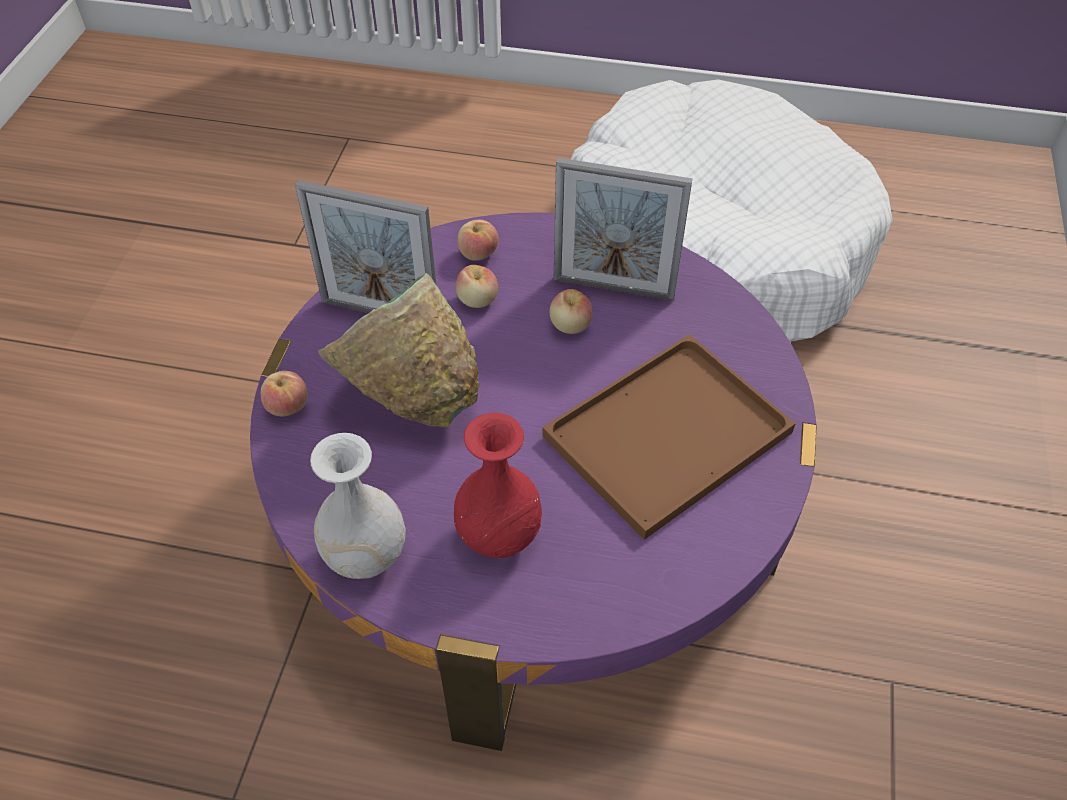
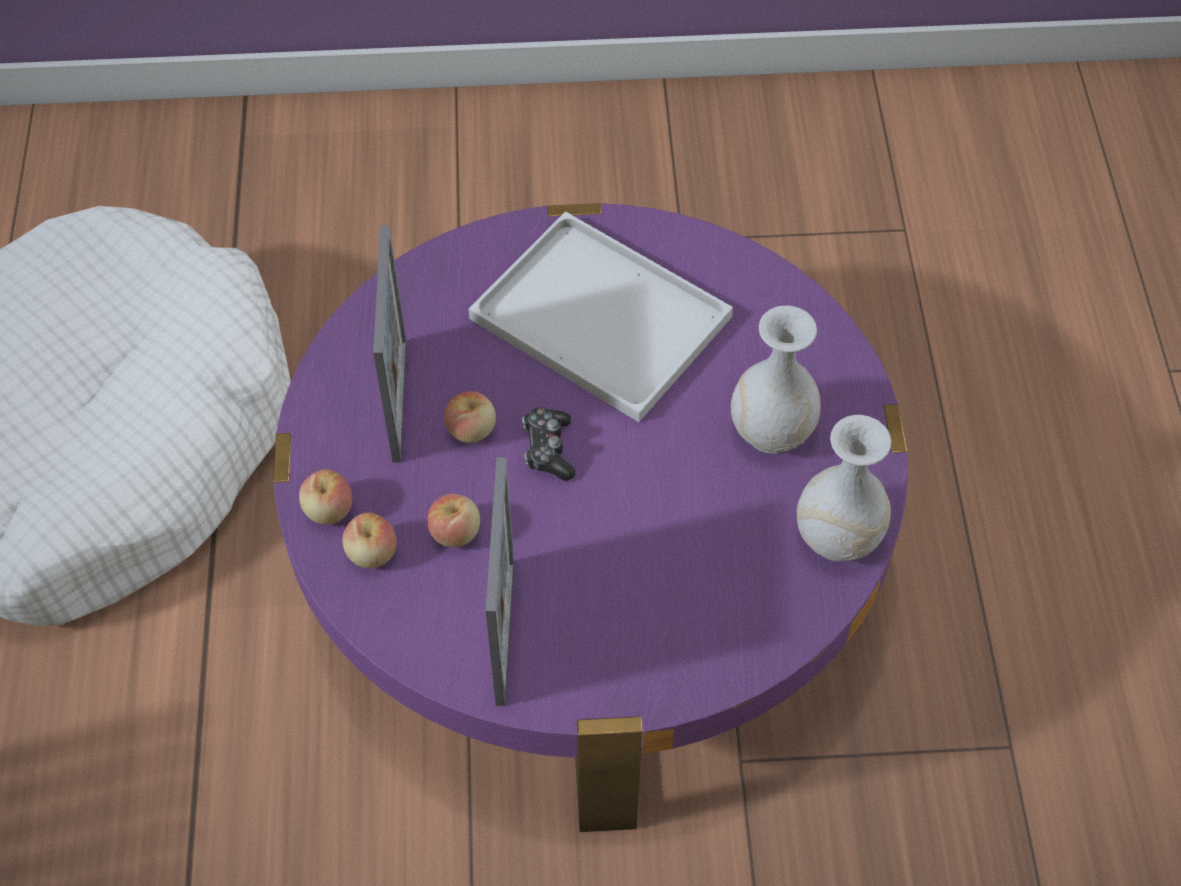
camera: 105 degrees left, 5 degrees up
apple [261,371,308,416] -> apple moved to [299,469,352,525]
green bowl [318,273,480,427] -> none
red vase [454,413,542,558] -> white vase [731,305,821,454]
brown tray [542,334,796,540] -> white tray [469,211,733,422]
none -> game controller [522,407,575,481]

